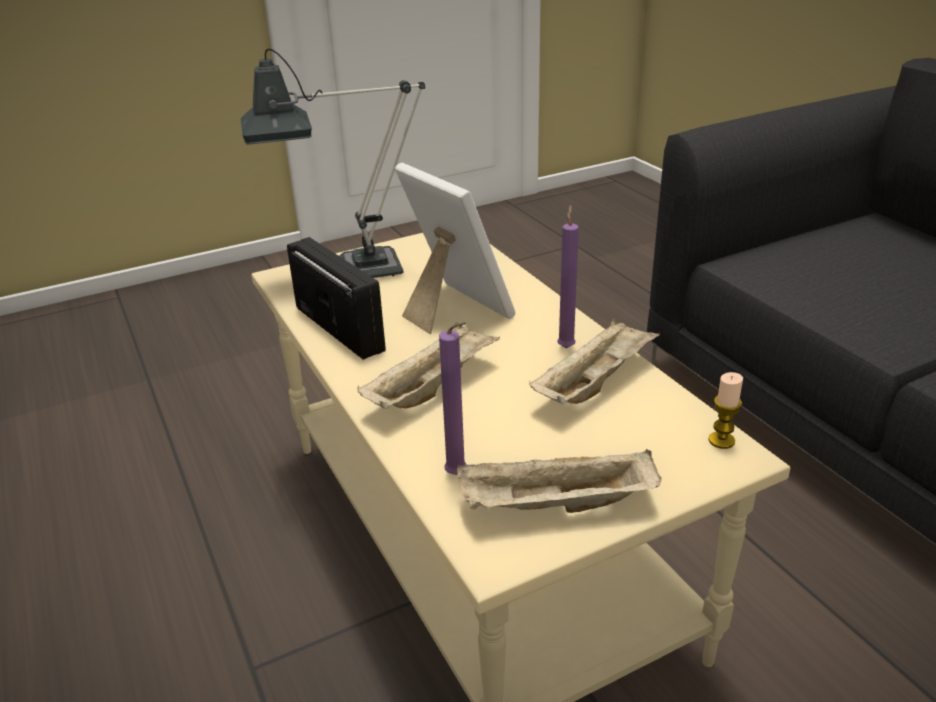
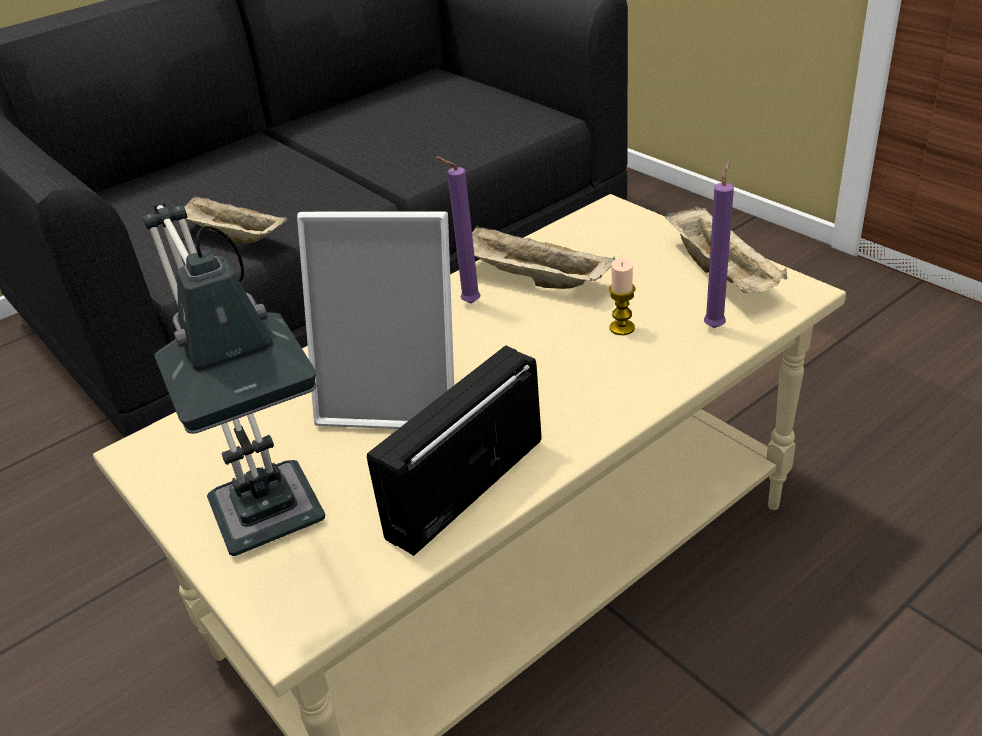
camera: 100 degrees left, 5 degrees up
beige tray [357,322,500,409] -> beige tray moved to [184,195,287,243]
picture frame [395,163,515,334] -> picture frame turned 120 degrees counterclockwise [297,211,454,429]
candle [708,372,743,449] -> candle moved to [609,258,635,335]

